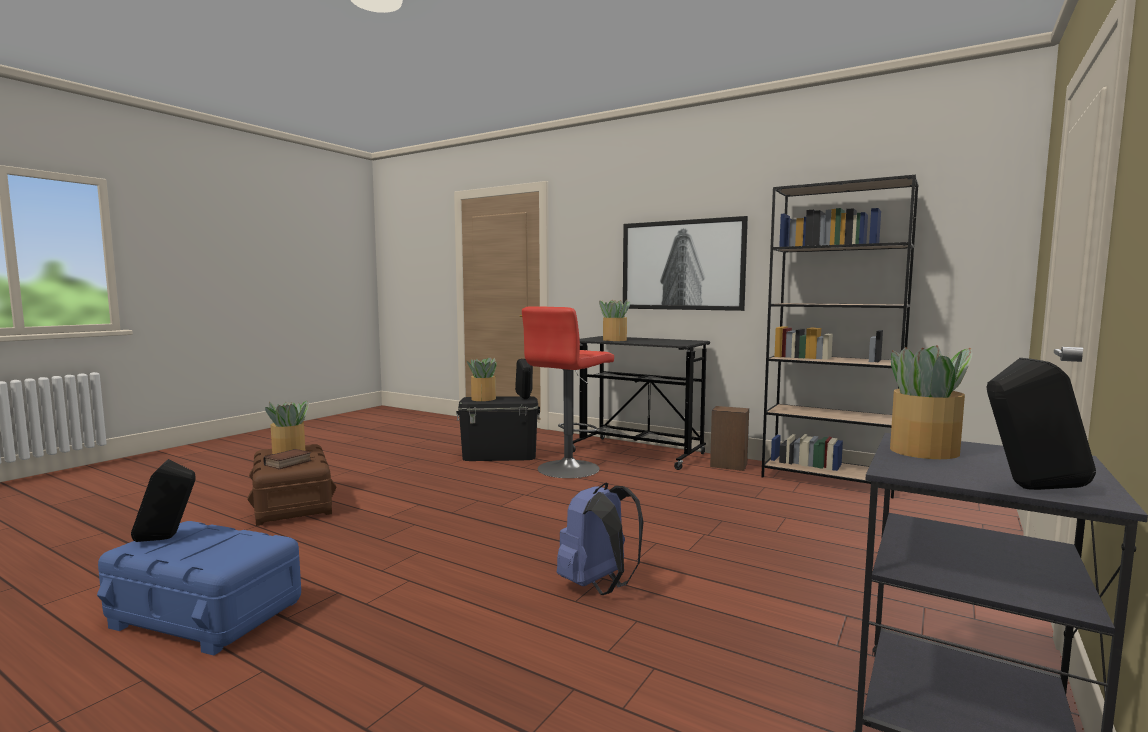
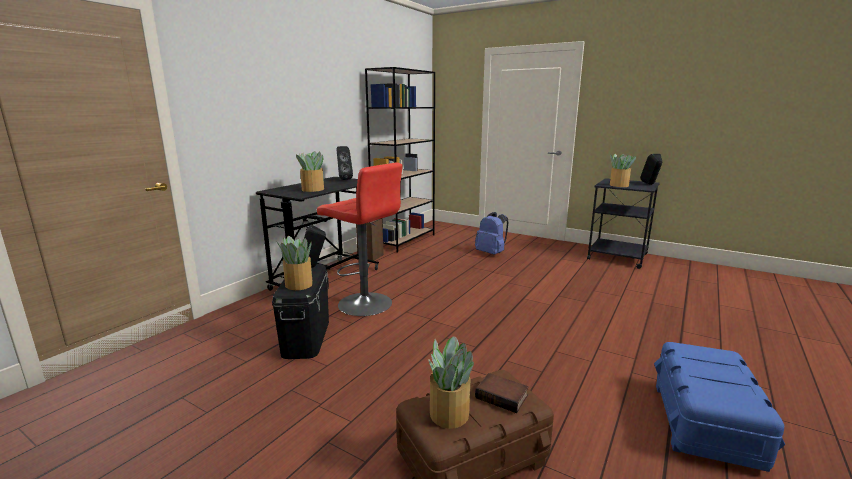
camera: 90 degrees left, 10 degrees up
black speaker [131,459,196,542] -> black speaker moved to [336,146,353,180]
blue backpack [557,482,643,595] -> blue backpack moved to [475,212,508,255]
picture [623,216,748,311] -> none

